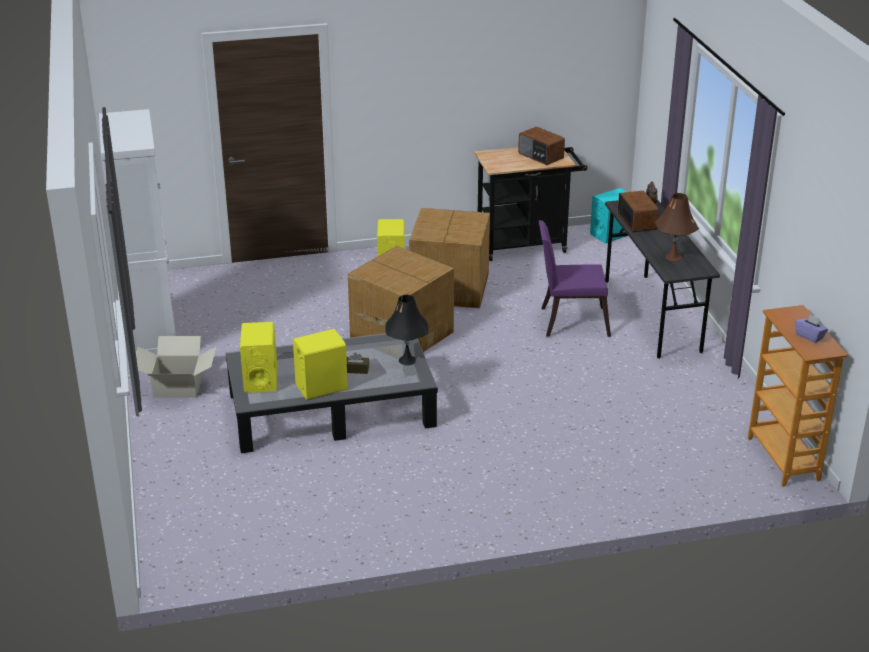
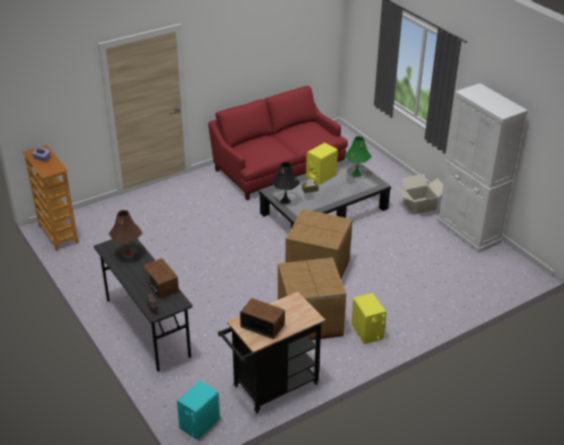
camera: 160 degrees right, 5 degrees up
yellow speaker [240,322,277,393] -> green table lamp [345,136,372,177]
purple chair [539,220,611,337] -> none
none -> red sofa [208,86,348,200]

